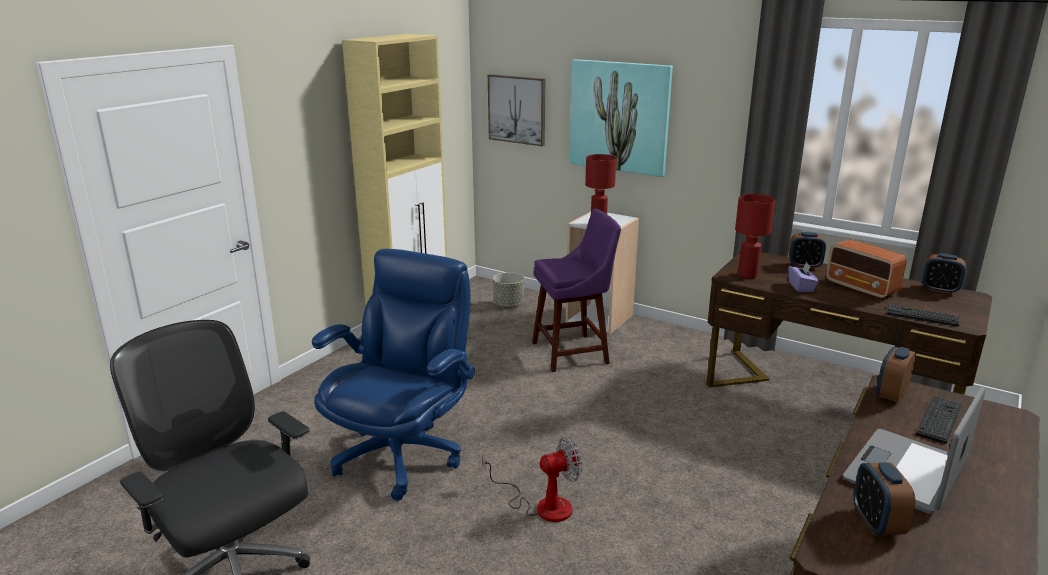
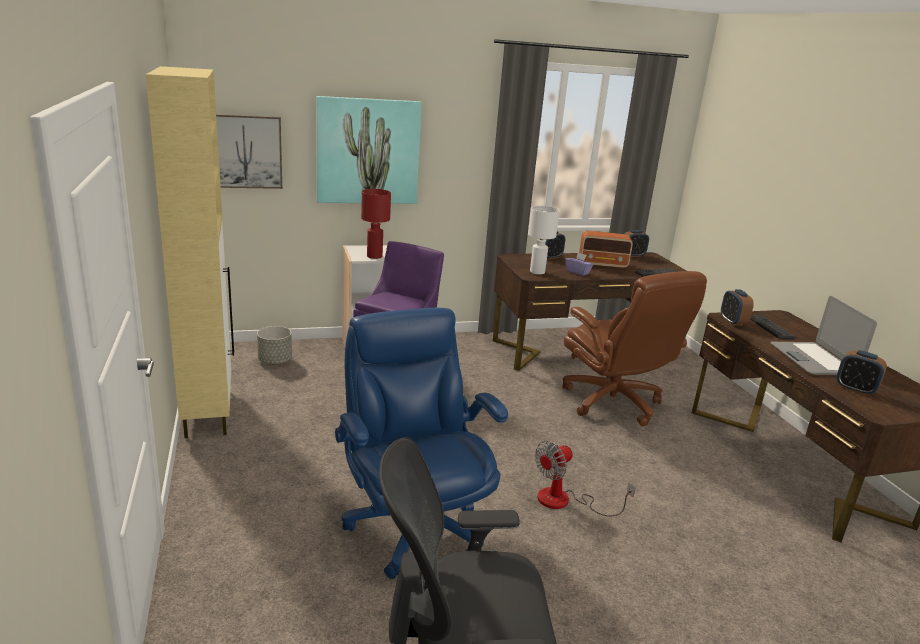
camera: 50 degrees left, 0 degrees up
fan [482,437,582,522] -> fan turned 150 degrees counterclockwise [535,441,636,516]
red table lamp [735,194,776,278] -> white table lamp [528,206,560,275]
none -> brown office chair [563,271,707,426]

